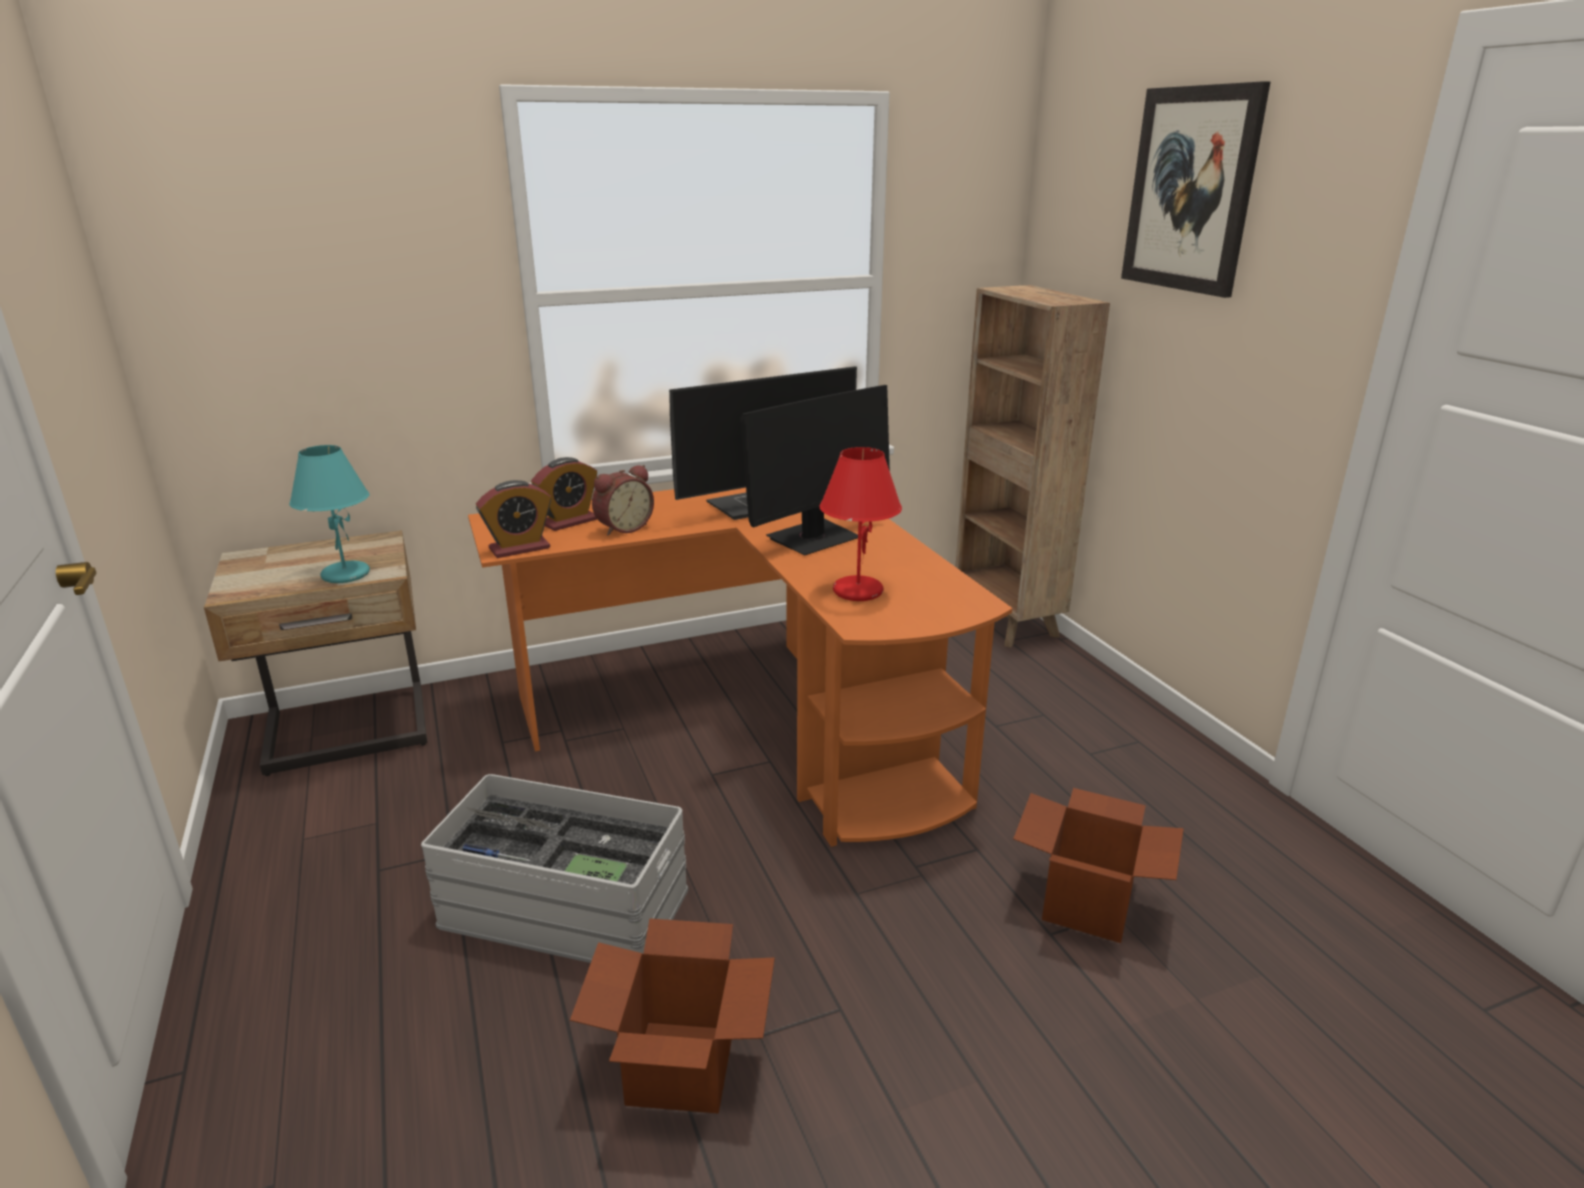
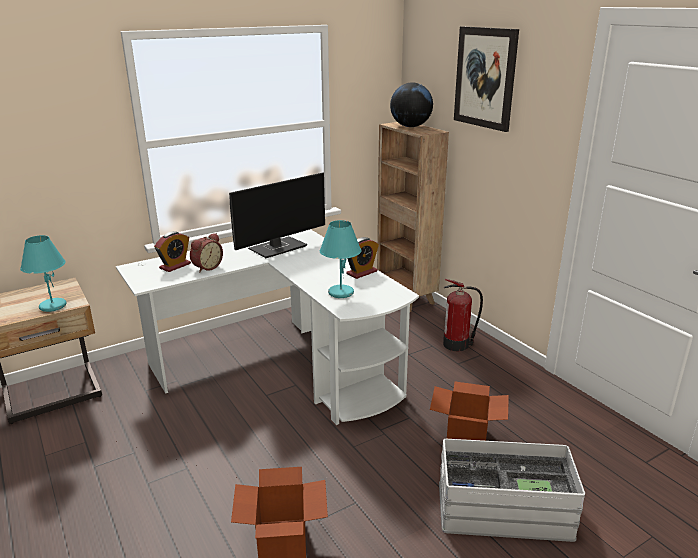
camera: 10 degrees left, 0 degrees up
grey storage box [421,774,688,963] -> grey storage box moved to [439,439,585,542]
orange desk [468,488,1012,847] -> white desk [116,229,419,425]
alarm clock [476,480,551,558] -> alarm clock moved to [346,237,379,279]
monitor [740,385,890,555] -> none
red table lamp [820,447,902,601] -> turquoise table lamp [320,220,361,298]
none -> globe [390,82,433,127]
none -> fire extinguisher [443,279,483,351]

